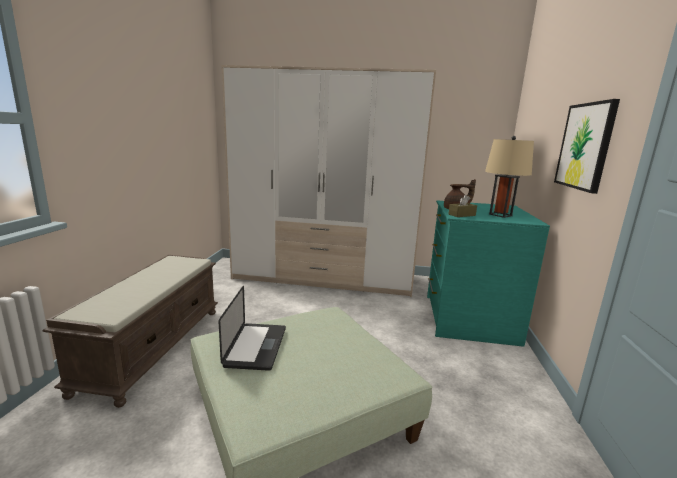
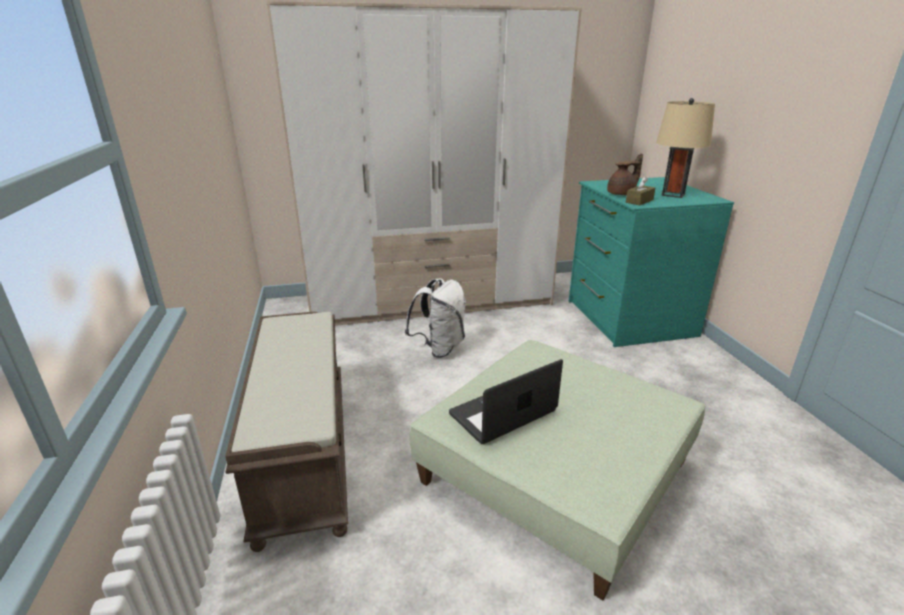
camera: 20 degrees left, 10 degrees up
laptop [218,286,286,371] -> laptop turned 105 degrees counterclockwise [449,359,563,444]
picture [554,99,620,194] -> none
none -> white backpack [405,278,466,358]

